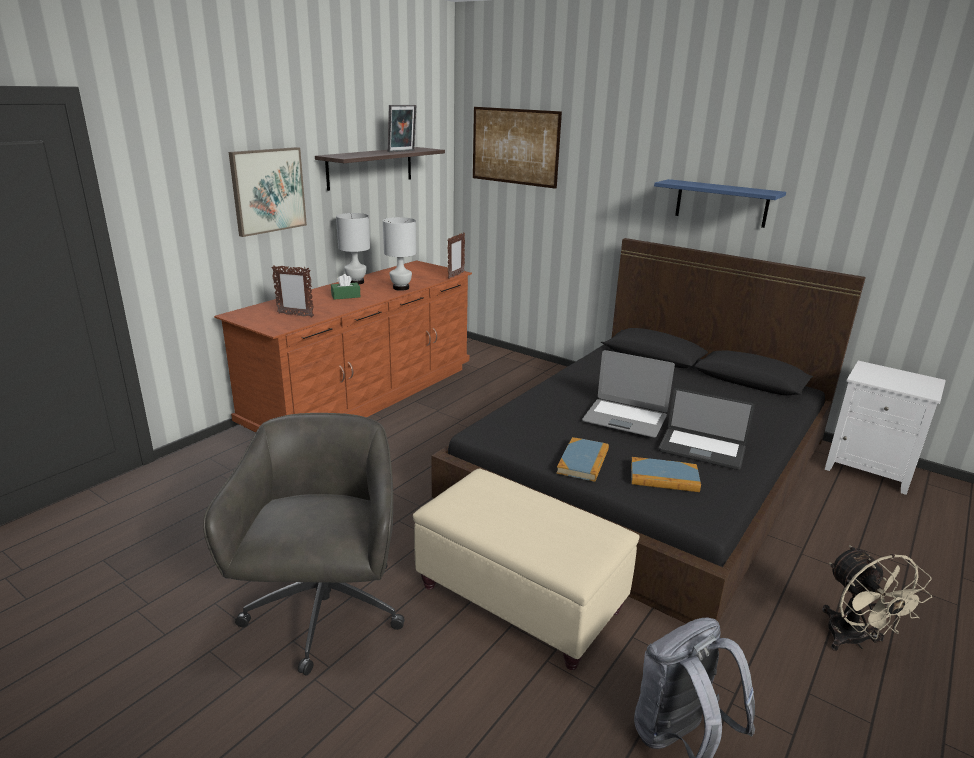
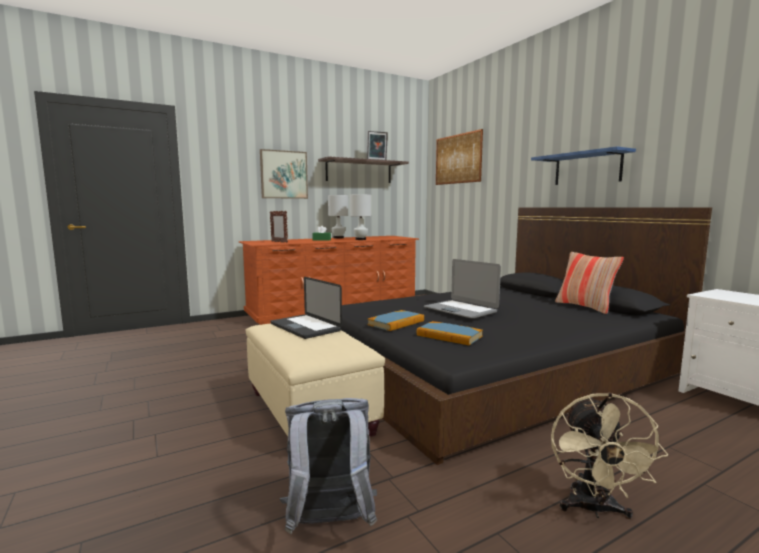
camera: 25 degrees right, 15 degrees down
grey office chair [203,413,405,675] -> none
picture frame [447,232,465,279] -> none
laptop [659,388,755,470] -> laptop moved to [271,277,342,339]
none -> pillow [555,252,624,314]

